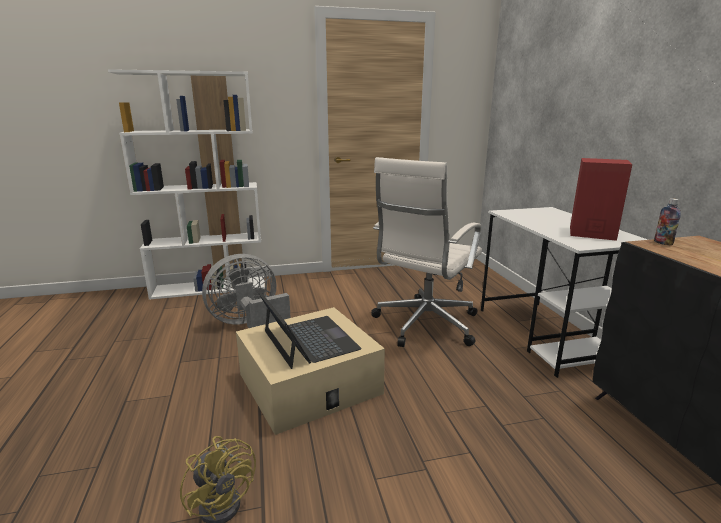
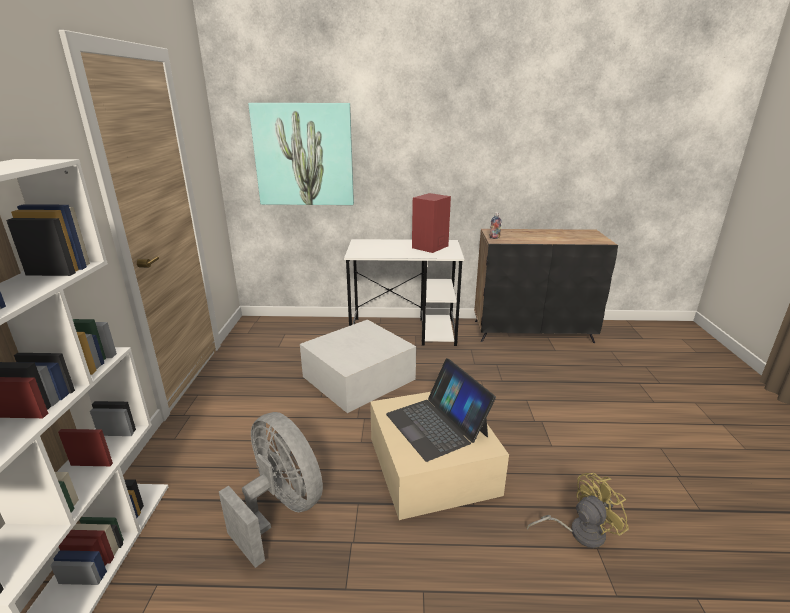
camera: 75 degrees left, 5 degrees up
grey fan [202,254,291,328] -> grey fan turned 150 degrees clockwise [219,412,323,568]
laptop [257,290,362,369] -> laptop turned 105 degrees counterclockwise [386,358,496,462]
white office chair [371,157,482,347] -> white storage box [300,319,416,413]
none -> picture [248,103,354,205]

